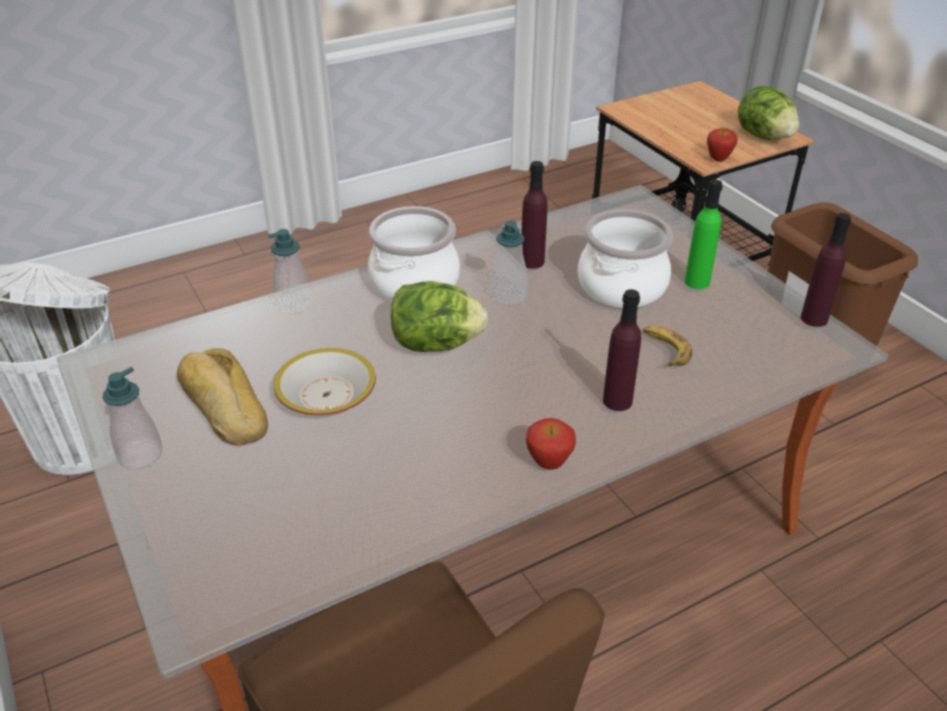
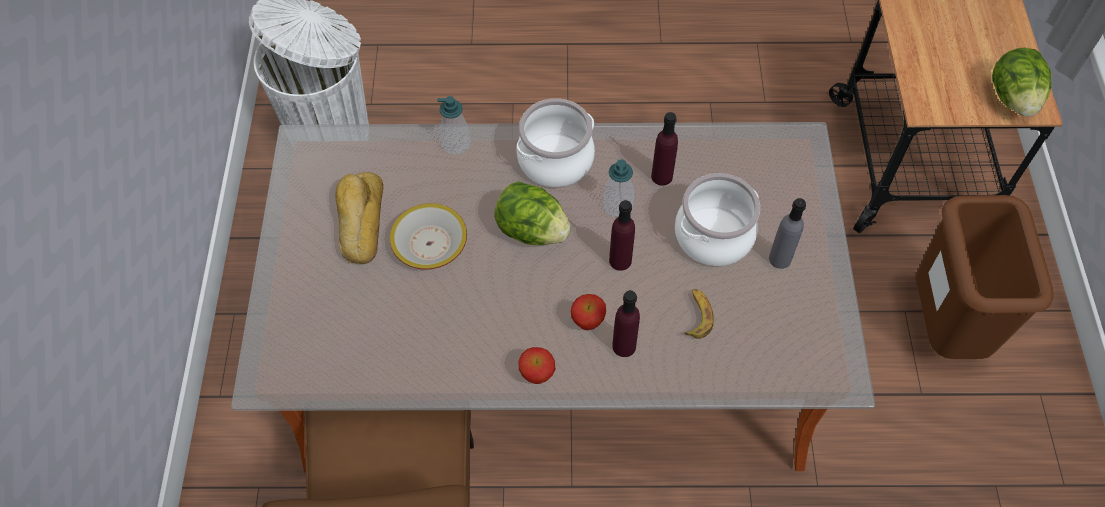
camera: 30 degrees right, 20 degrees up
soap dispenser [103,367,162,469] -> none
green bottle [685,179,723,289] -> grey bottle [769,198,806,269]
apple [707,128,738,162] -> apple moved to [571,294,606,330]
purple bottle [801,213,851,327] -> purple bottle moved to [609,200,635,271]

